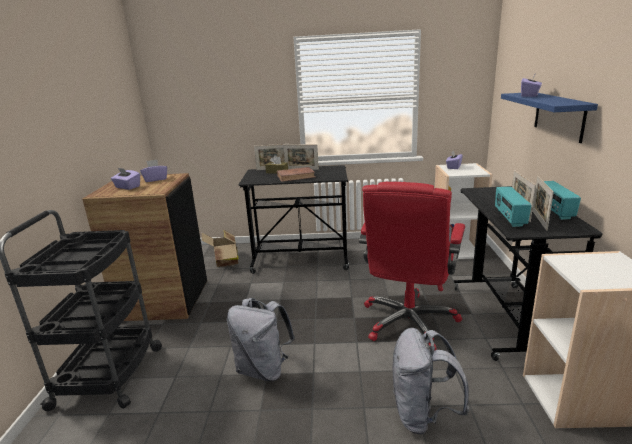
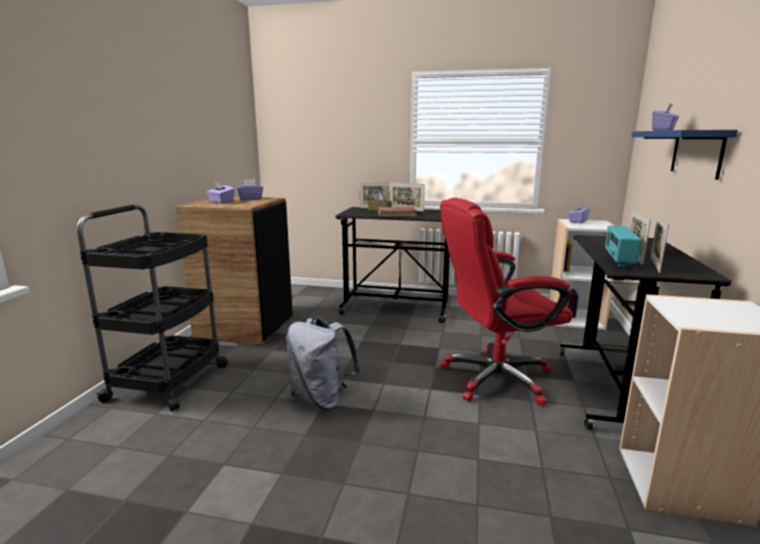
camera: 10 degrees right, 5 degrees down
cardboard box [202,230,238,267] -> none
red office chair [359,182,465,350] -> red office chair turned 45 degrees clockwise [439,198,573,406]
grey backpack [392,328,469,435] -> none
radio [544,181,581,220] -> none

